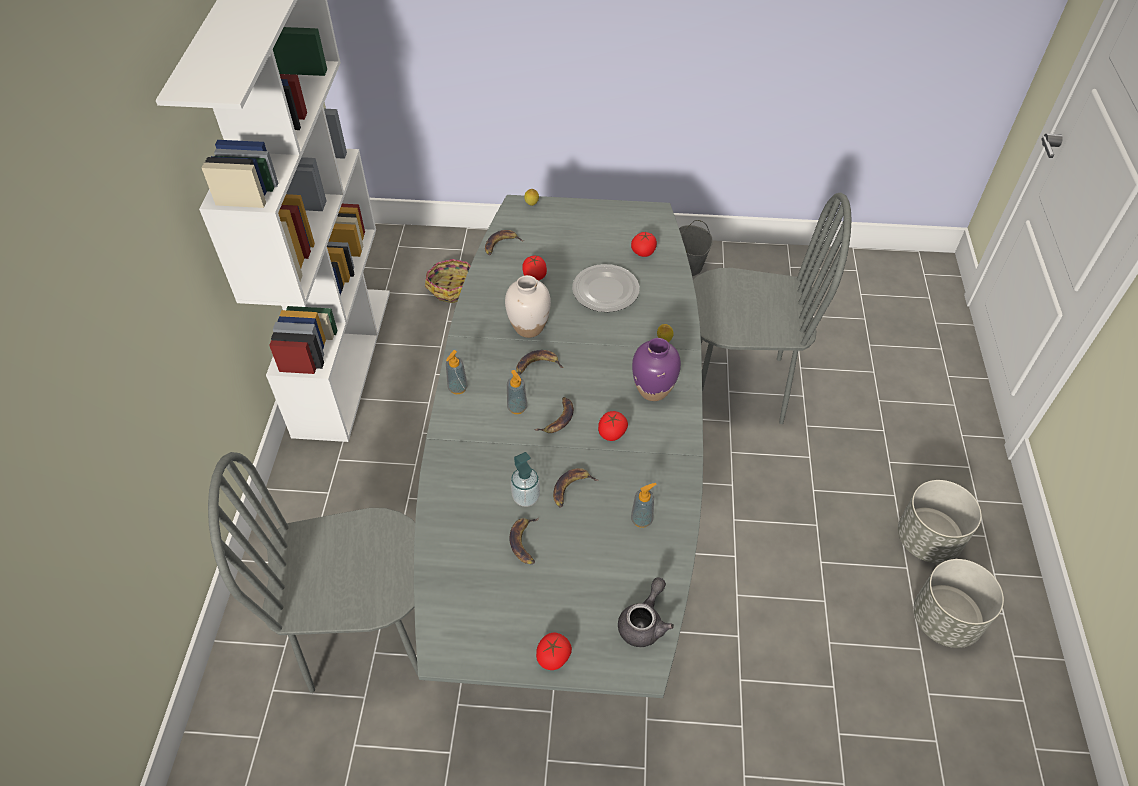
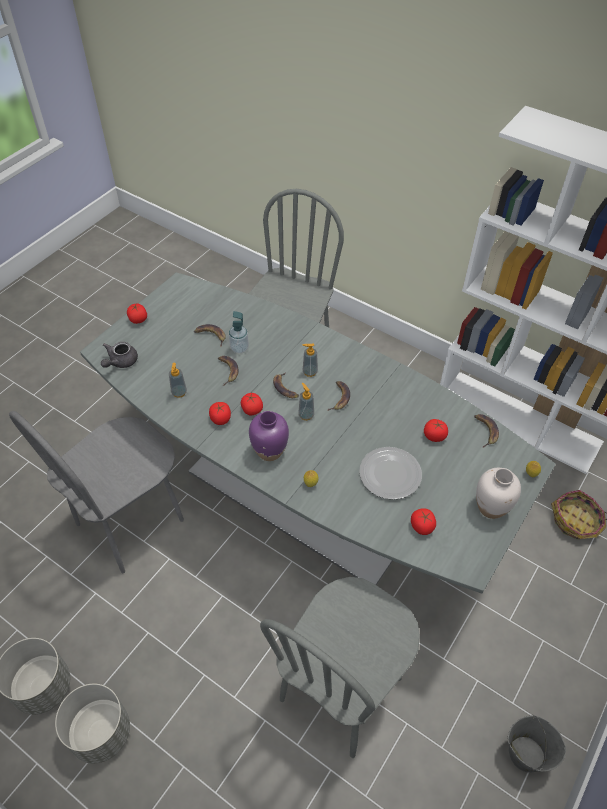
camera: 120 degrees right, 0 degrees up
soap dispenser [446,350,468,394] -> soap dispenser moved to [298,383,314,420]
white vase [505,275,551,338] -> white vase moved to [476,468,521,519]
grey teapot [618,577,674,647] -> grey teapot turned 60 degrees clockwise [101,342,138,368]
none -> grey chair [9,411,184,573]
none -> tomato [209,402,231,425]

